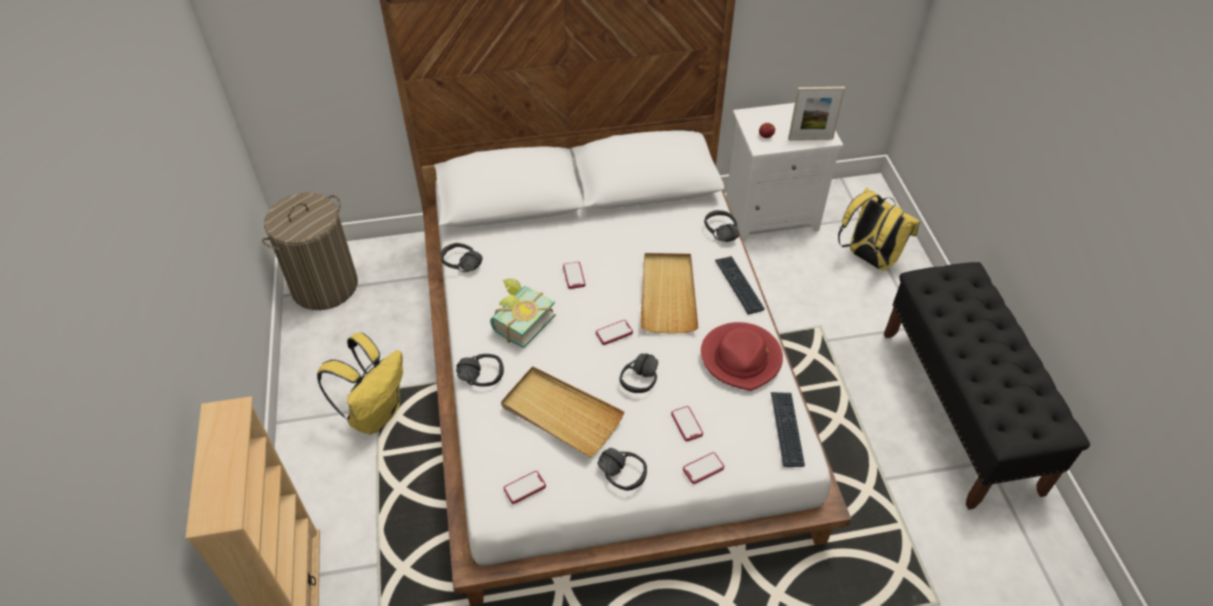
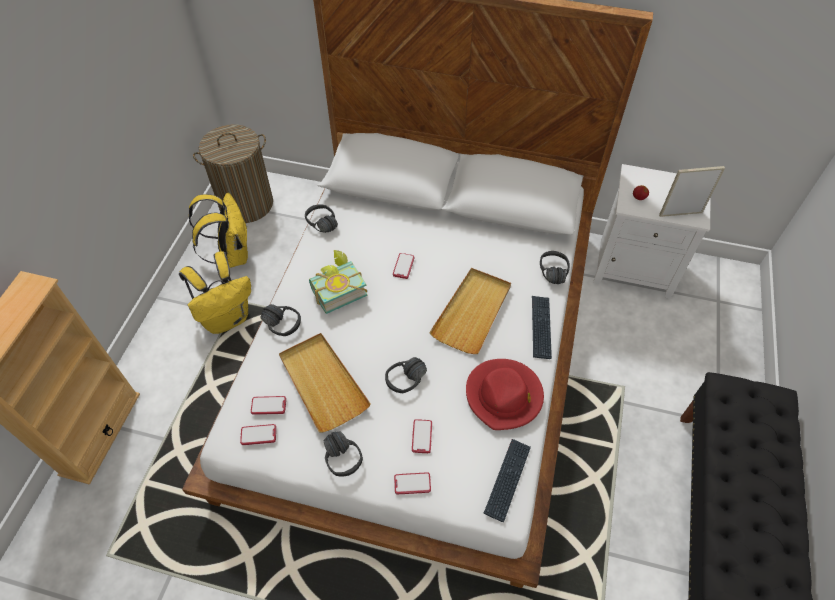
camera: 25 degrees right, 5 degrees up
phone [596,320,633,345] -> phone moved to [251,396,286,415]
picture frame [788,87,845,140] -> picture frame turned 150 degrees clockwise [659,166,725,217]
yellow backpack [838,188,920,271] -> yellow backpack moved to [189,193,248,268]

